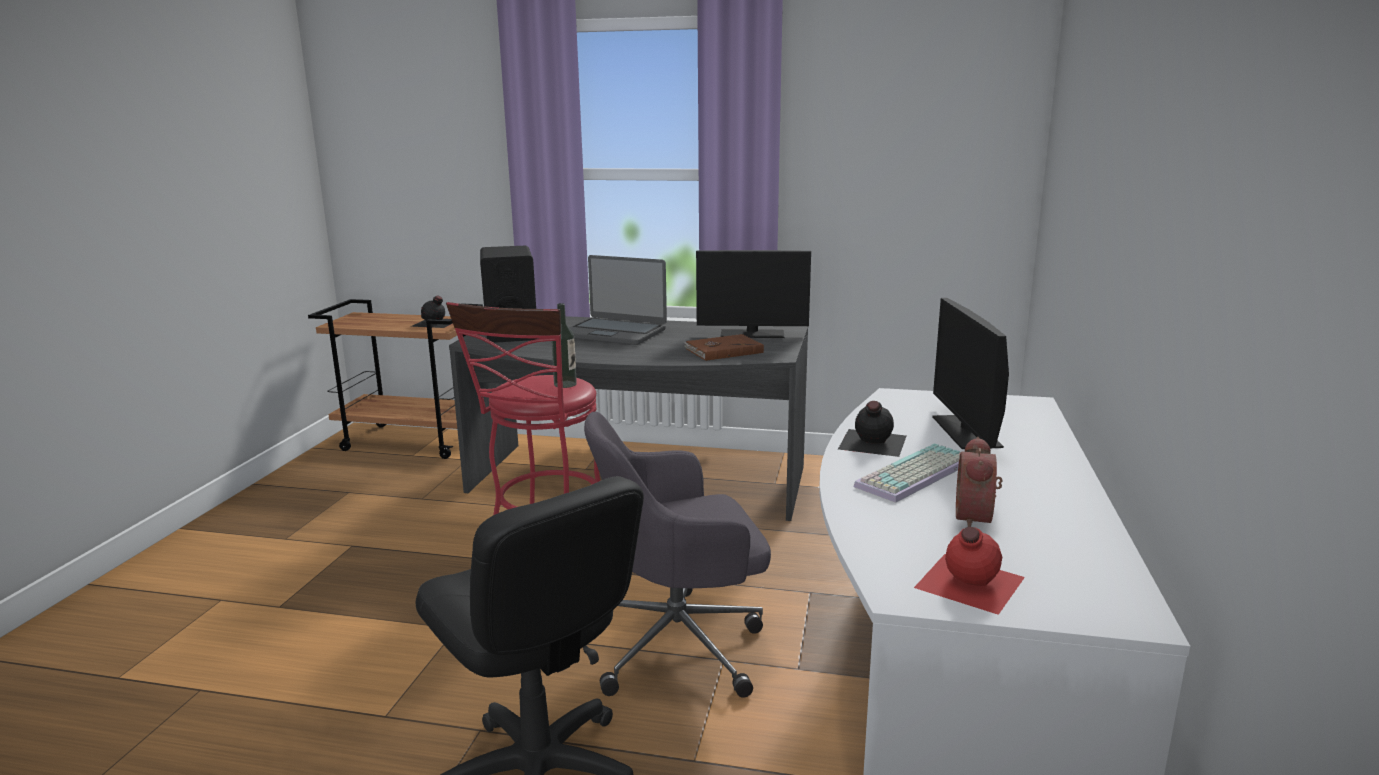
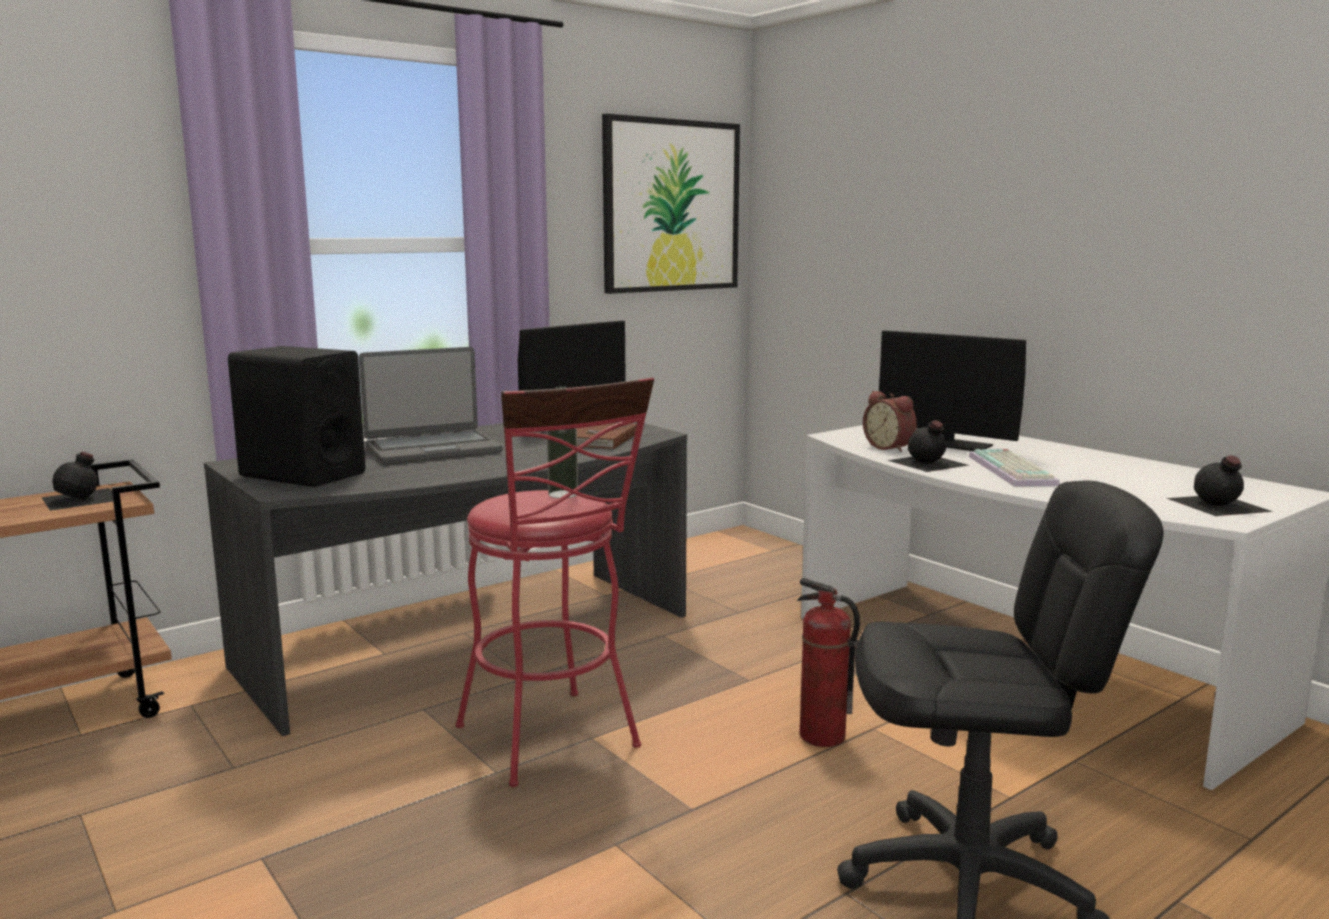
camera: 50 degrees left, 5 degrees down
grey office chair [584,412,771,698] -> fire extinguisher [797,578,860,747]
red bottle [914,527,1025,615] -> black bottle [1167,455,1273,516]
alarm clock [956,437,1003,527] -> alarm clock moved to [863,391,917,452]
none -> picture [602,114,740,294]

